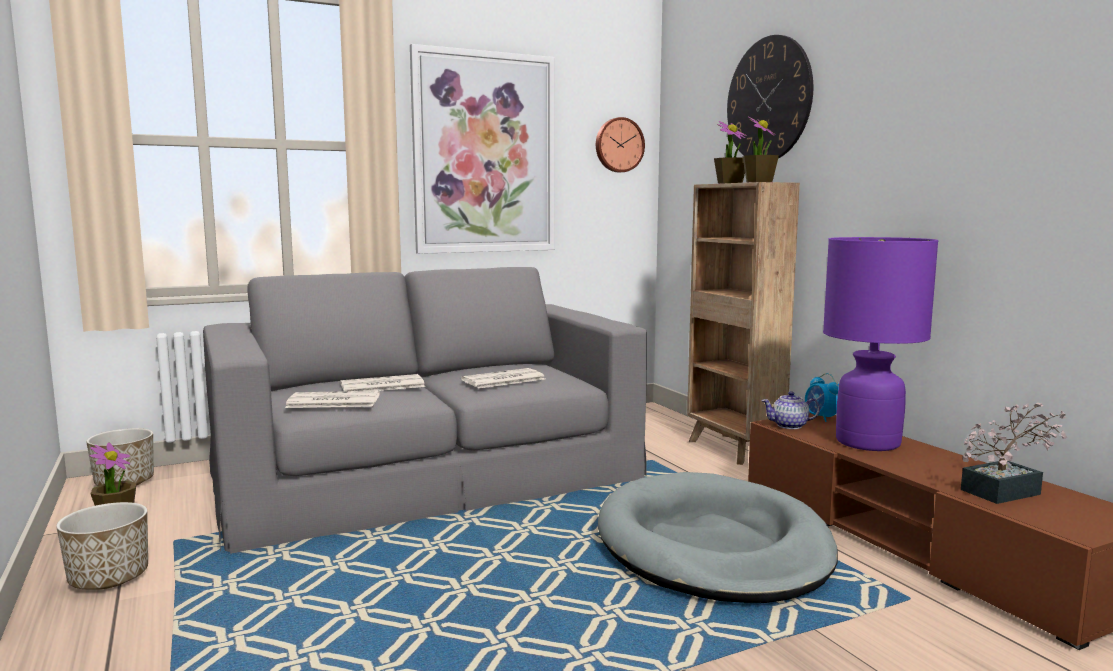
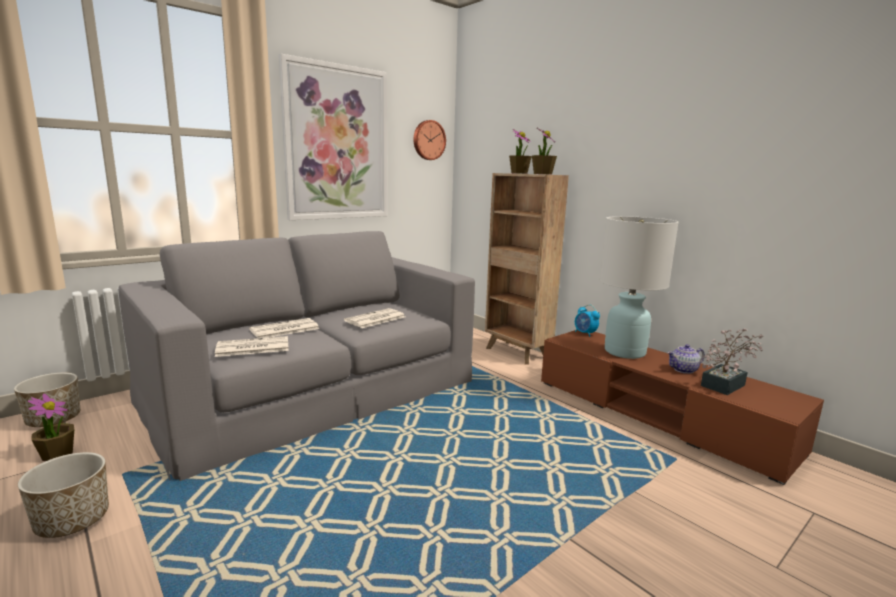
camera: 15 degrees left, 5 degrees up
grey dog bed [598,472,838,603] -> none
wall clock [727,35,813,159] -> none
teapot [761,391,820,429] -> teapot moved to [667,344,705,374]
purple table lamp [823,237,938,451] -> white table lamp [600,216,678,359]

